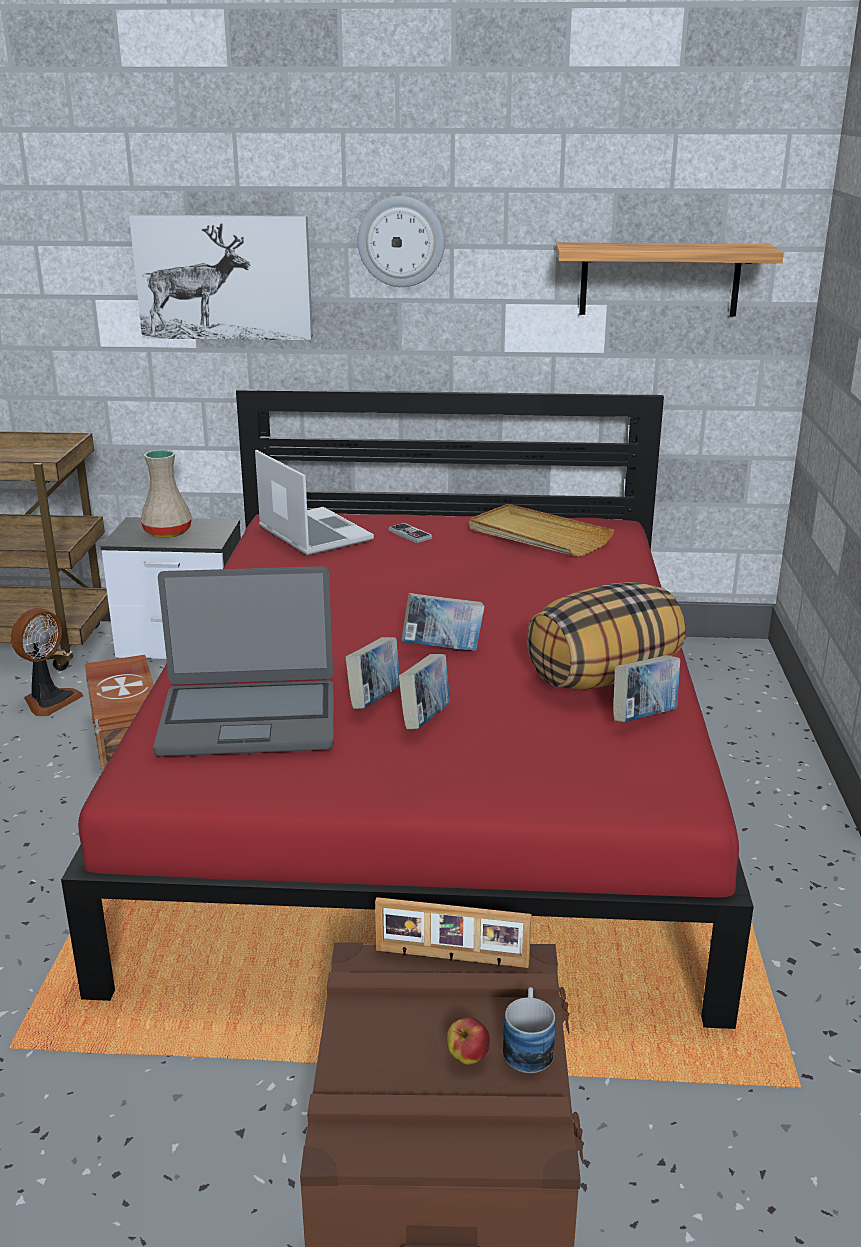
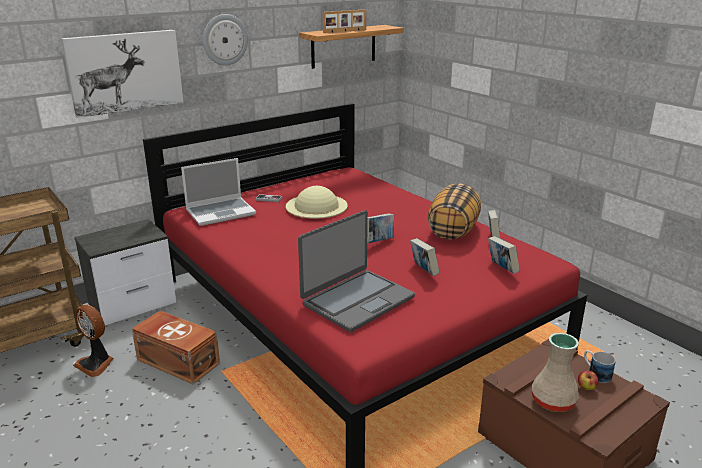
camera: 40 degrees left, 0 degrees up
fan [11,608,83,716] -> fan turned 135 degrees clockwise [73,305,114,377]
beige vase [141,450,192,538] -> beige vase moved to [531,333,579,412]
laptop [255,450,374,556] -> laptop turned 135 degrees clockwise [181,158,256,226]
book [345,637,400,709] -> book moved to [488,236,520,274]
picture frame [375,897,531,968] -> picture frame moved to [323,10,366,33]
beige tray [469,504,614,557] -> none
none -> beige hat [286,186,348,218]

